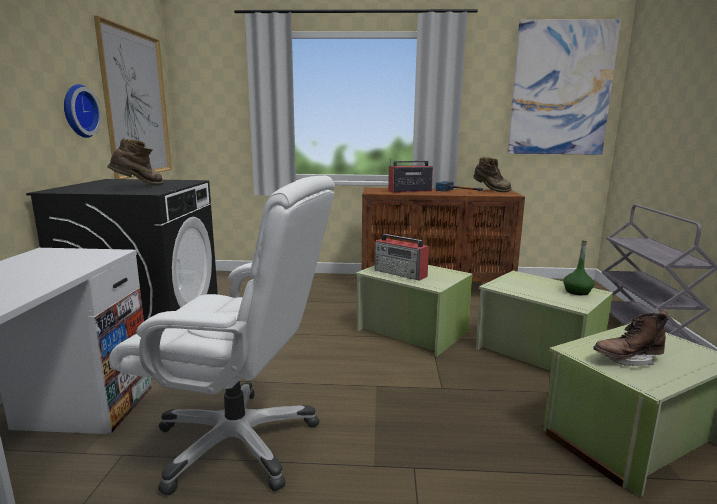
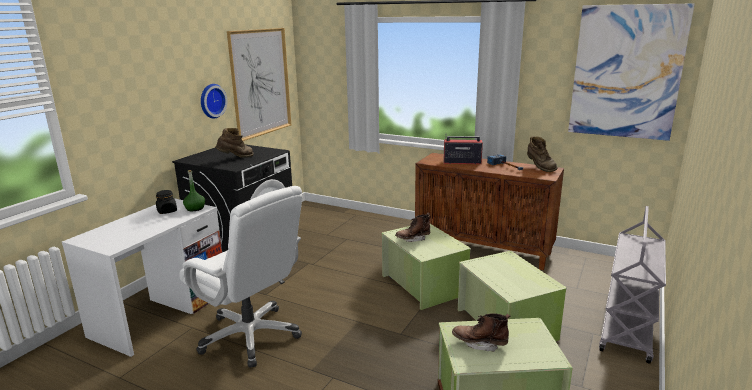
camera: 25 degrees right, 5 degrees up
radio [375,234,429,281] -> brown boot [395,213,430,242]
green bottle [563,241,594,295] -> green bottle moved to [183,170,205,211]
none -> black jar [156,190,177,214]

